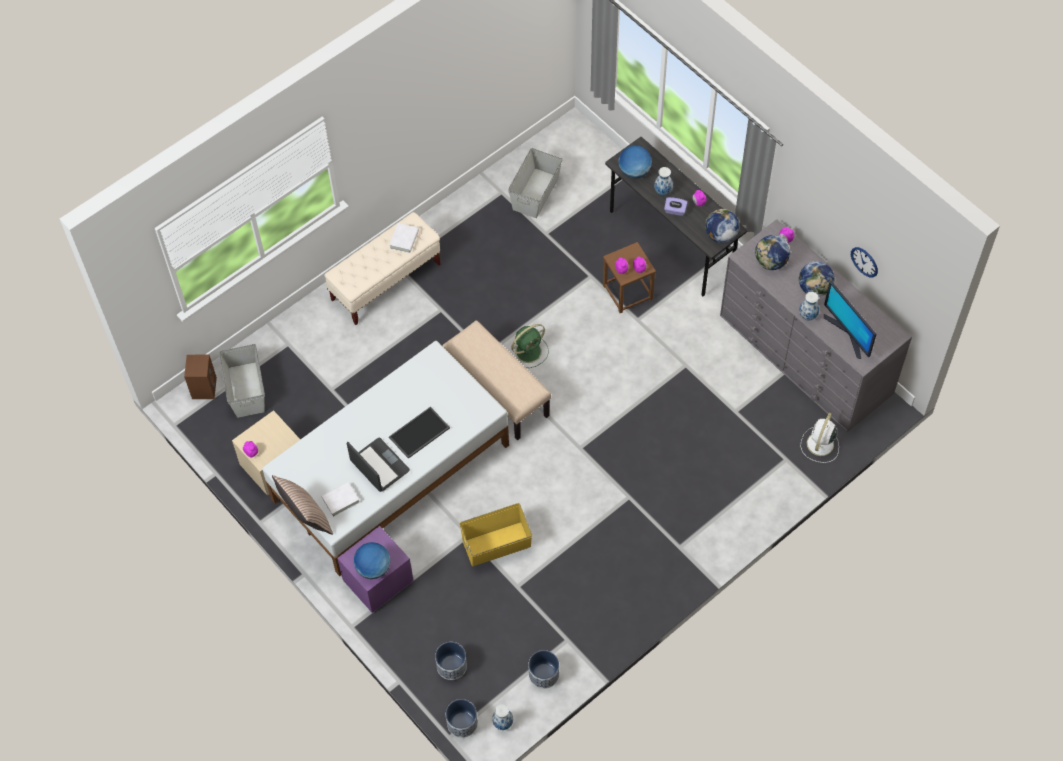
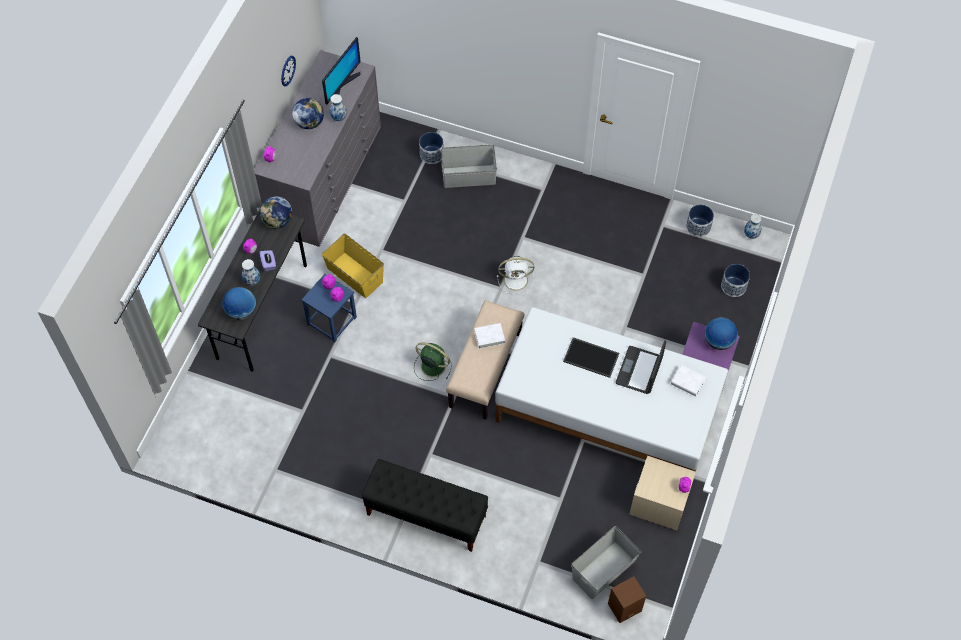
camera: 120 degrees left, 0 degrees up
pillow [272,475,333,535] -> none
beige bench [324,212,441,325] -> black bench [362,459,488,552]
white book [389,223,419,253] -> white book moved to [474,323,505,349]
planter [446,699,478,738] -> planter moved to [419,132,444,164]
yellow storage box [459,503,532,566] -> yellow storage box moved to [322,234,384,298]
grey storage box [508,148,563,218] -> grey storage box moved to [441,144,497,188]
brown stool [603,242,656,313] -> blue stool [301,274,357,342]
globe [755,235,790,270] -> none
white fan [801,413,839,463] -> white fan moved to [497,256,534,295]

